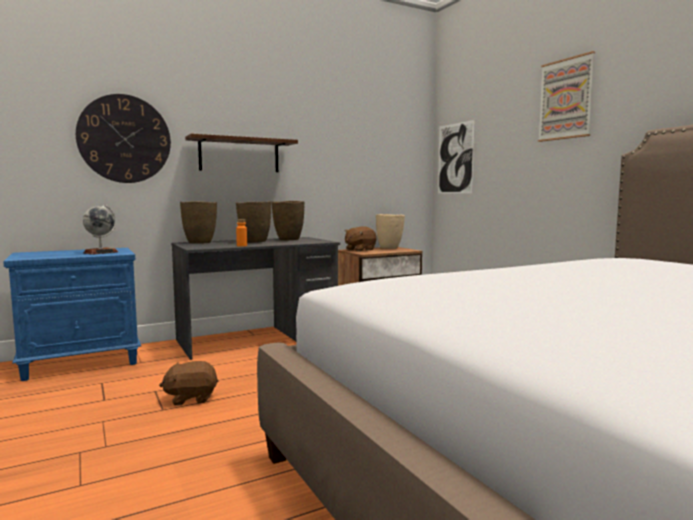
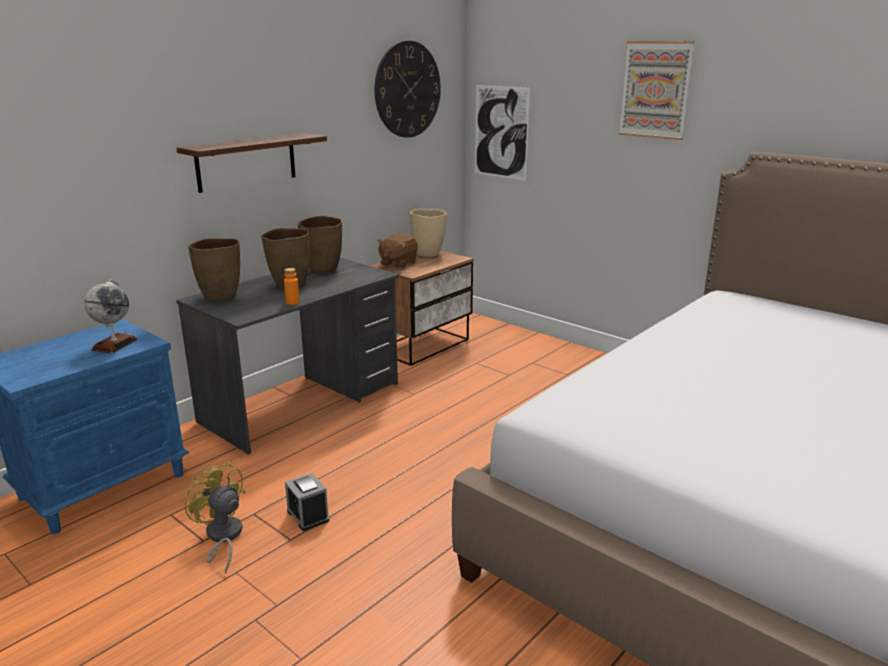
camera: 20 degrees left, 15 degrees up
wall clock [76,94,171,183] -> wall clock moved to [374,41,441,138]
brown plush toy [159,361,218,406] -> alarm clock [285,473,329,531]
none -> yellow fan [185,462,246,574]

